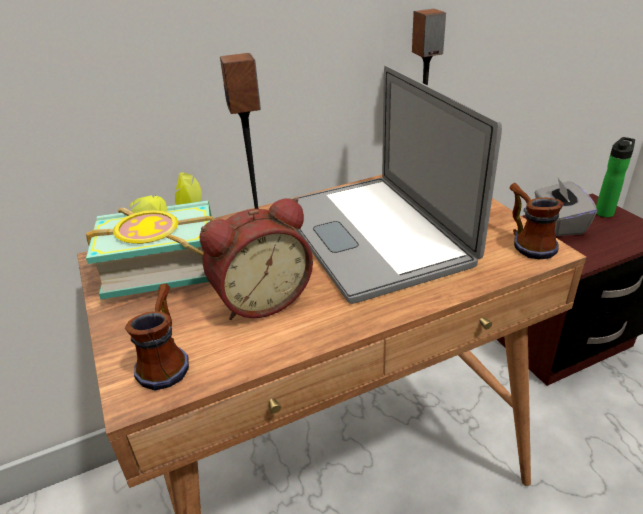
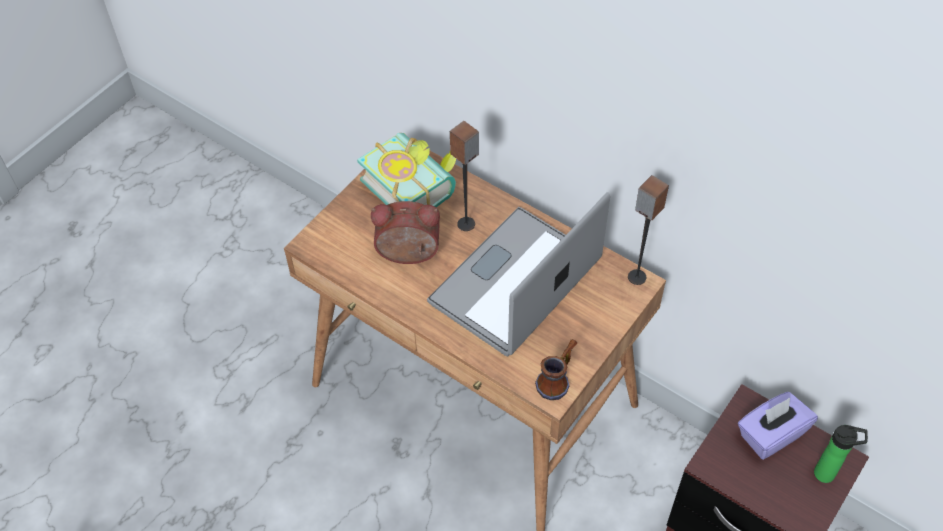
camera: 60 degrees right, 20 degrees up
mug [125,283,189,390] -> none
alarm clock [200,197,313,320] -> alarm clock turned 150 degrees clockwise [371,201,440,264]
grey tissue box [535,178,597,236] -> purple tissue box [738,392,818,460]

